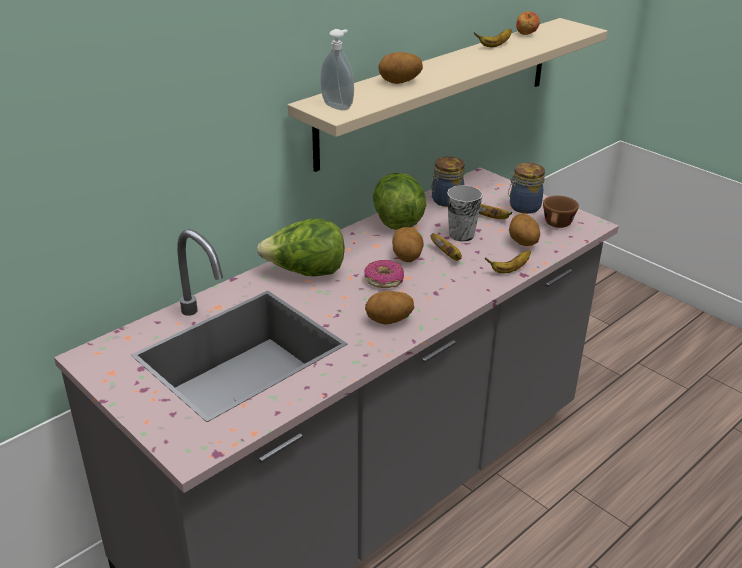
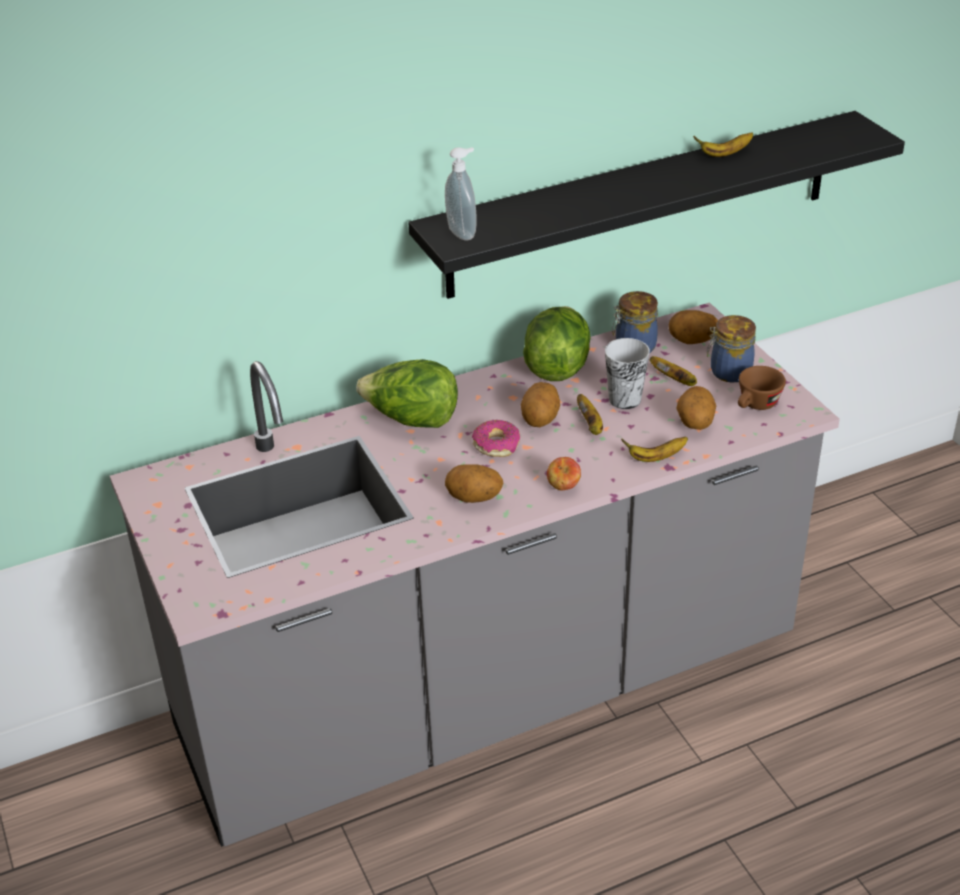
camera: 20 degrees right, 5 degrees up
beige shelf [288,18,608,172] -> black shelf [408,111,905,299]
potato [378,52,423,84] -> potato moved to [669,310,718,344]
apple [516,11,540,35] -> apple moved to [547,457,581,491]

